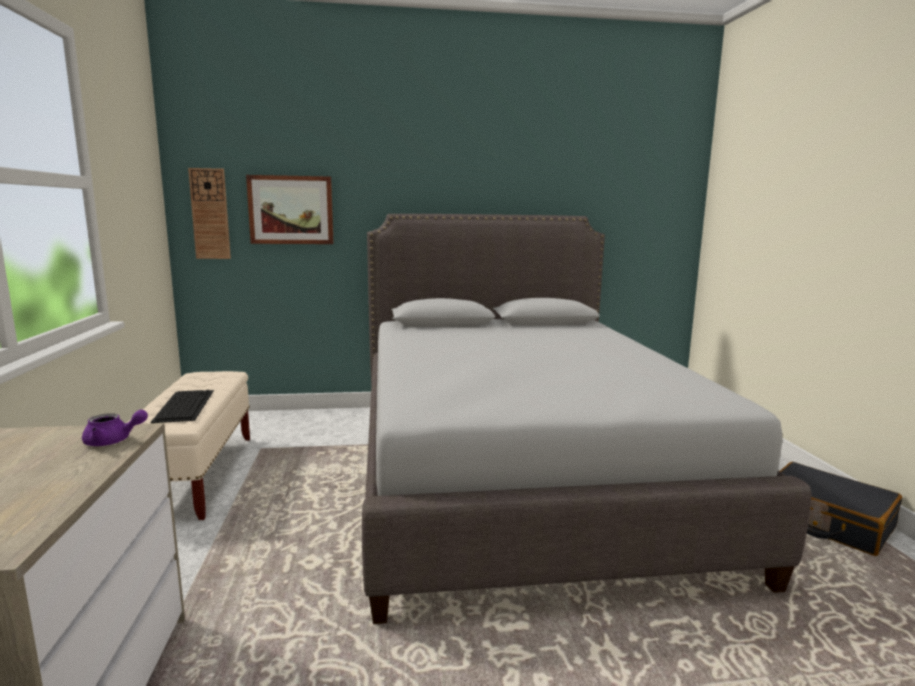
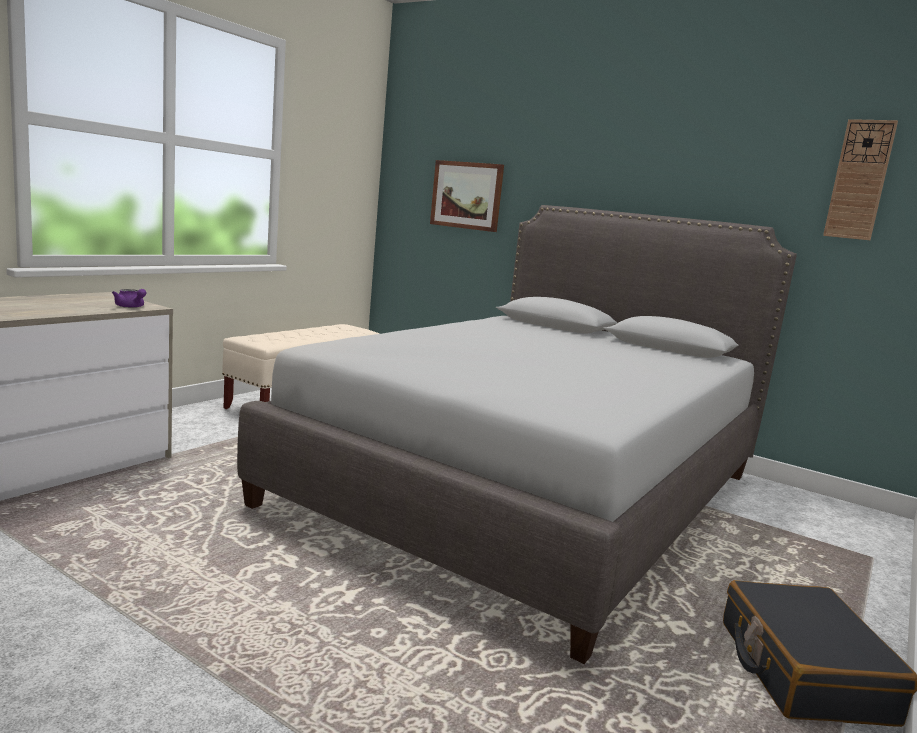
camera: 40 degrees right, 0 degrees up
keyboard [150,390,214,423] -> none
wall clock [188,168,231,259] -> wall clock moved to [823,119,898,240]

